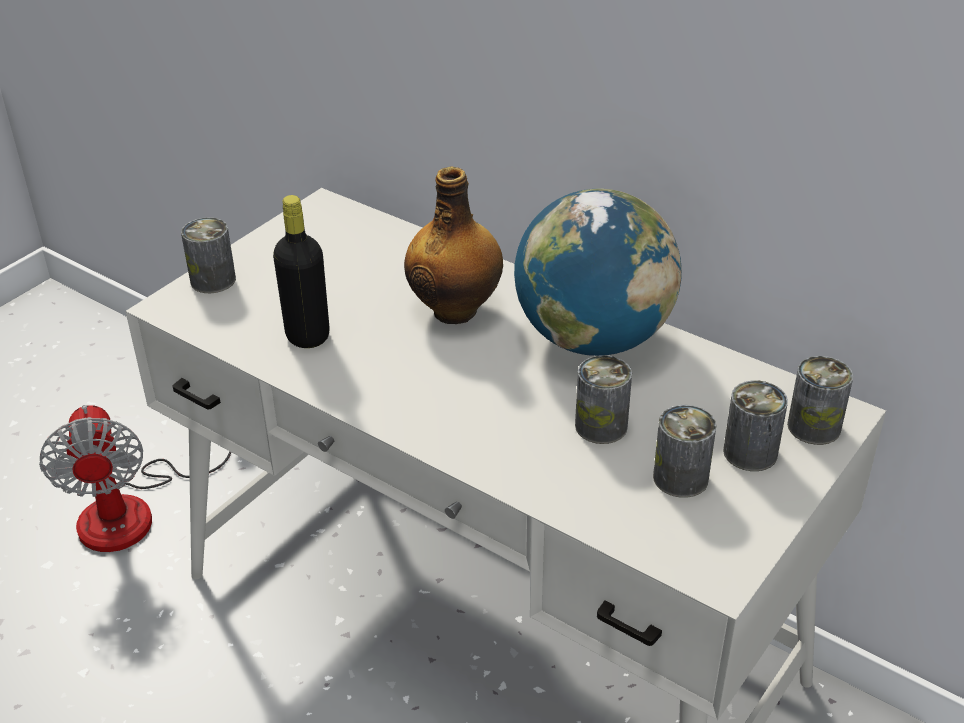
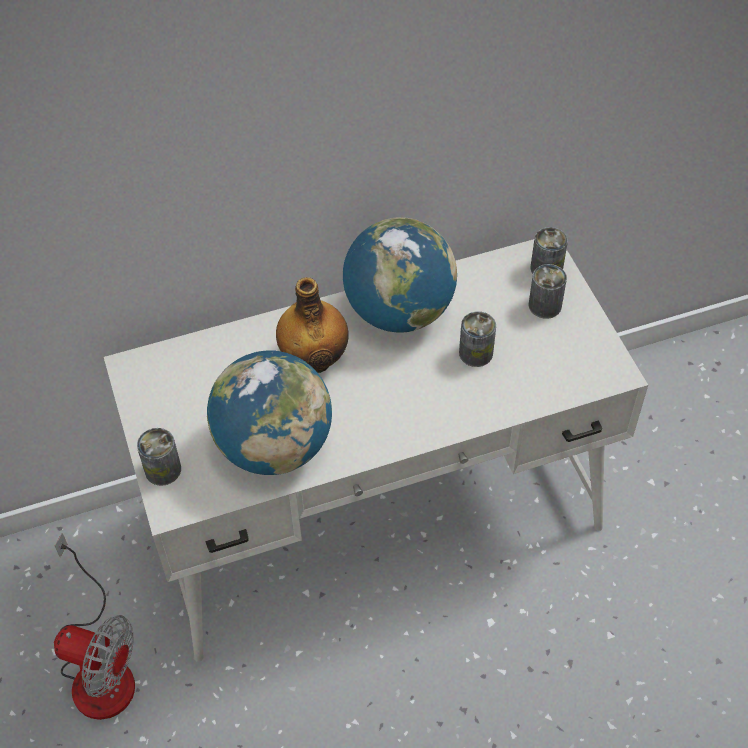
camera: 55 degrees left, 15 degrees up
black bottle [273,195,330,348] -> globe [207,351,332,475]
can [653,405,717,498] -> none

